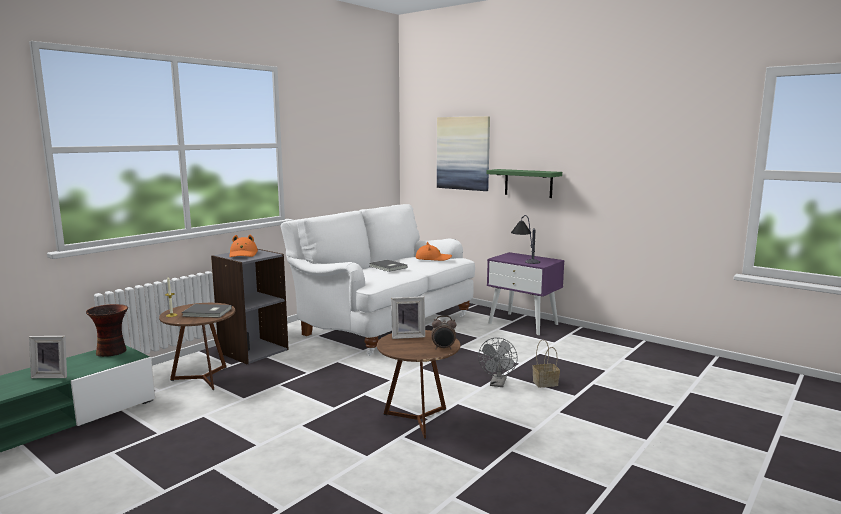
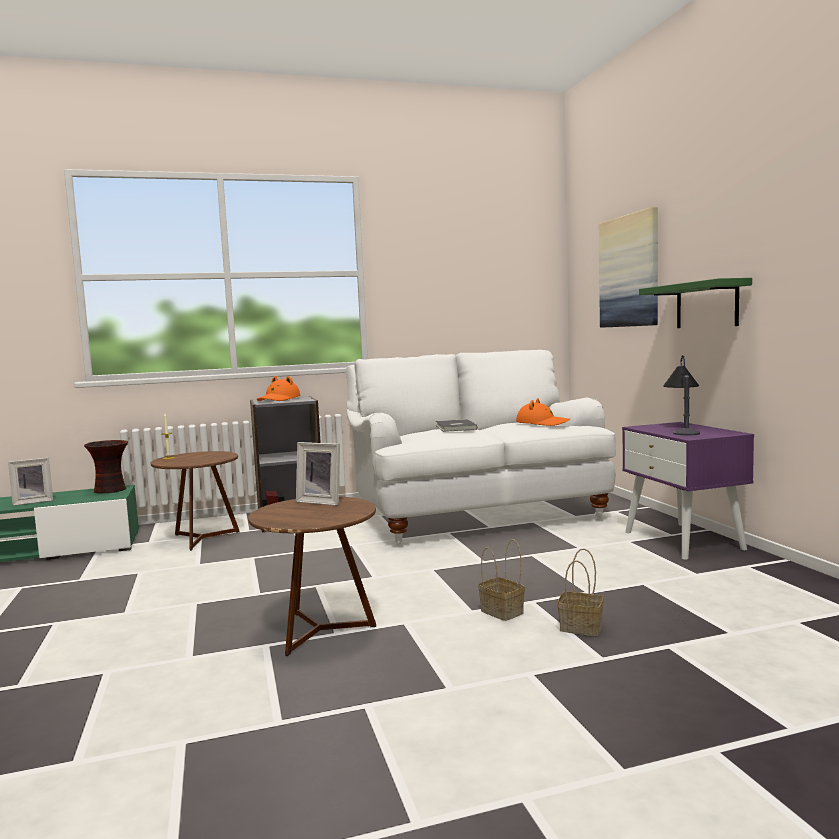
camera: 35 degrees right, 5 degrees down
picture frame [29,336,67,378] -> picture frame turned 60 degrees counterclockwise [8,458,53,506]
grey book [182,304,232,318] -> none
alarm clock [431,315,457,349] -> none
grey fan [478,338,518,387] -> basket [479,539,525,621]

